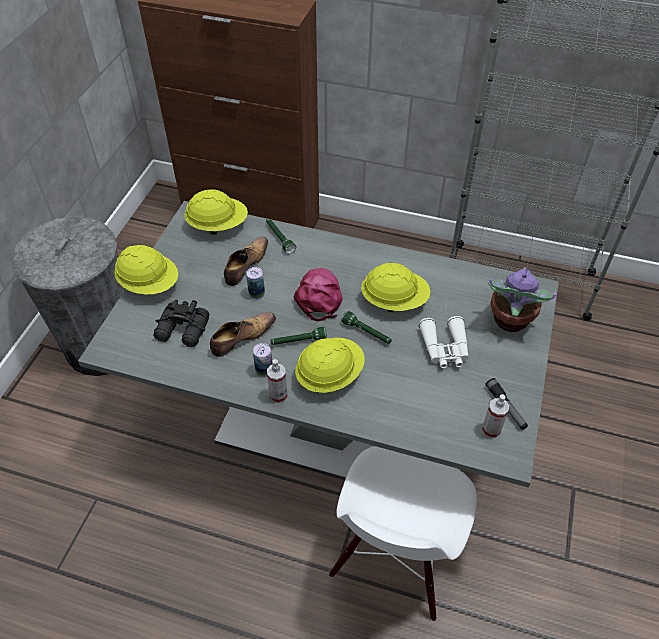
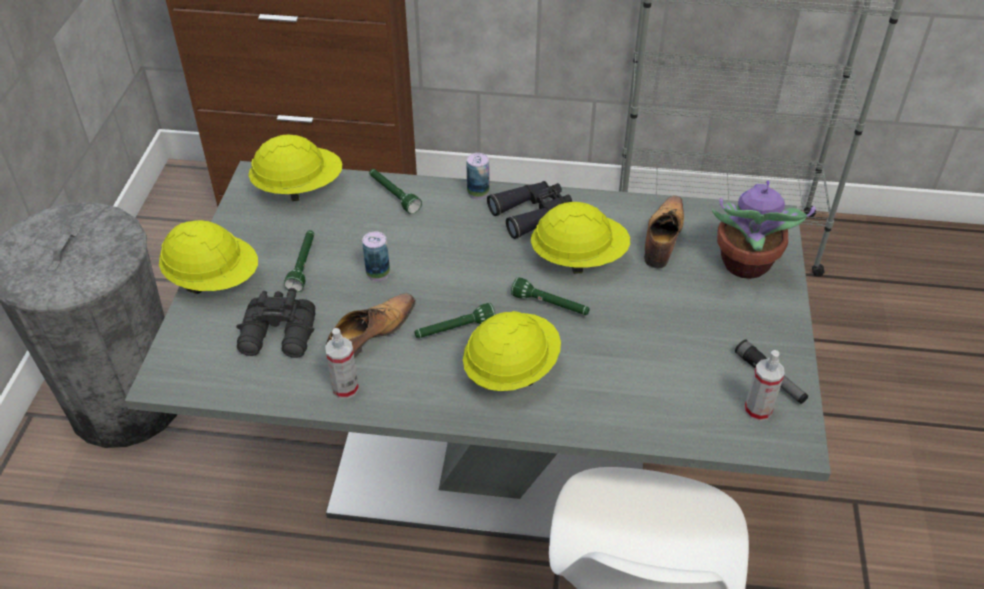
camera: 10 degrees left, 5 degrees down
shoe [224,237,268,286] -> shoe moved to [644,195,684,268]
can [253,343,273,377] -> can moved to [466,153,489,200]
spray bottle [267,359,288,403] -> spray bottle moved to [325,328,359,399]
pink cap [294,268,342,322] -> none
white binoculars [419,316,469,368] -> none
none -> green flashlight [284,230,314,292]
none -> black binoculars [487,181,572,239]

